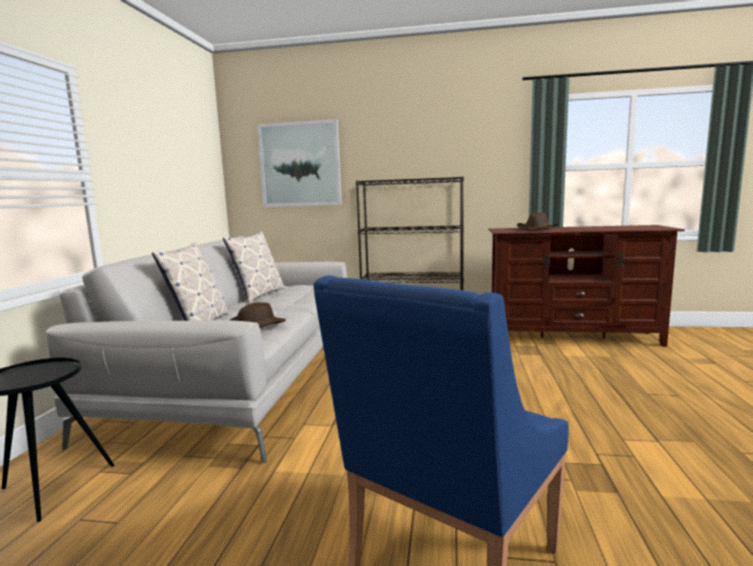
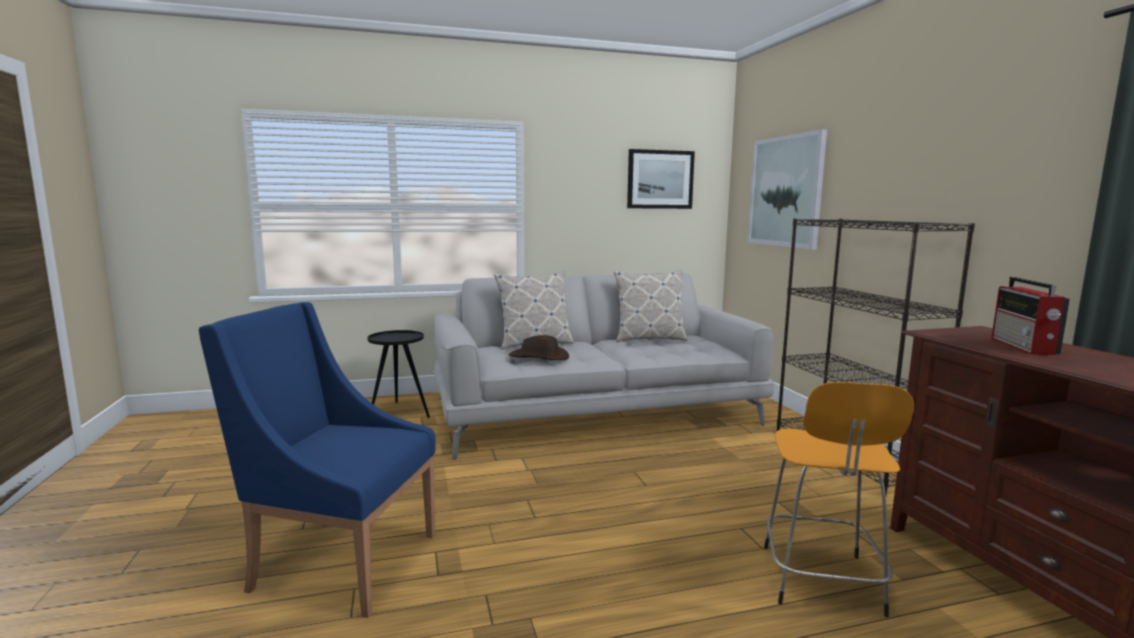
camera: 65 degrees right, 0 degrees up
brown hat [517,213,558,231] -> radio [991,277,1070,355]
none -> picture [627,149,695,209]
none -> orange stool [764,382,914,617]

